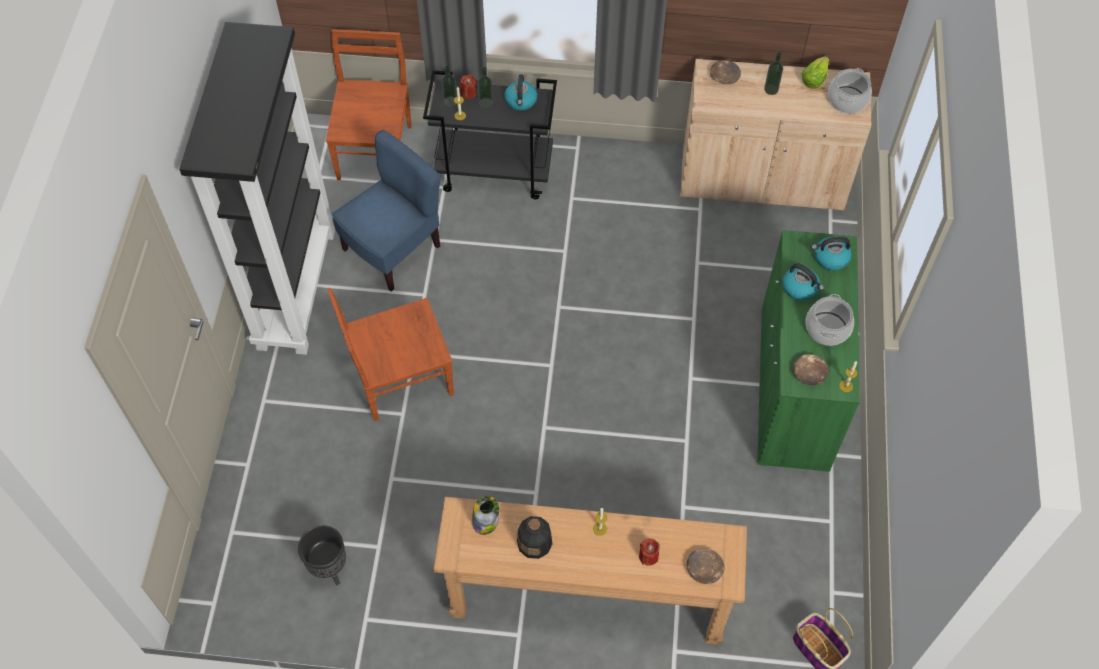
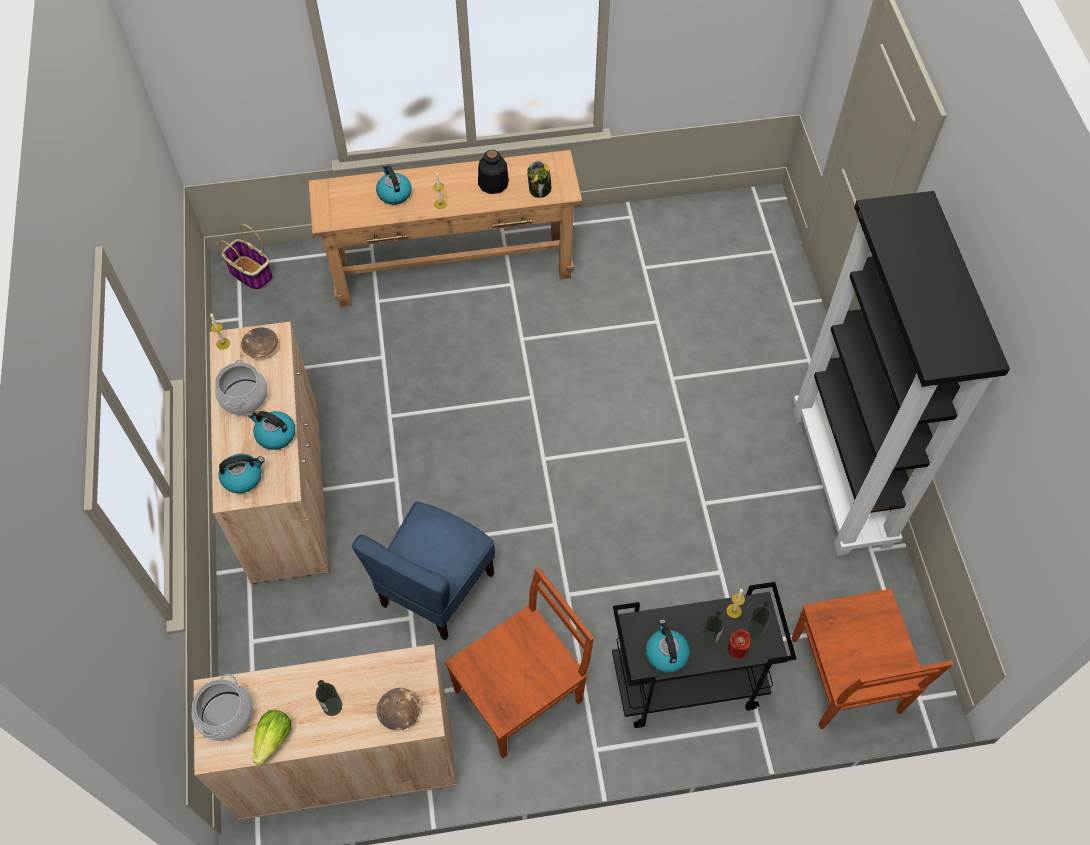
camera: 165 degrees right, 0 degrees up
black planter [298,525,346,585] -> none
brown chair [327,288,454,421] -> brown chair moved to [445,567,594,759]
blue chair [332,130,440,292] -> blue chair moved to [352,502,495,640]
red candle [639,538,660,566] -> kettle [376,164,412,205]
brown bowl [687,548,725,584] -> none
green cabinet [757,230,860,472] -> beige cabinet [210,322,329,584]

